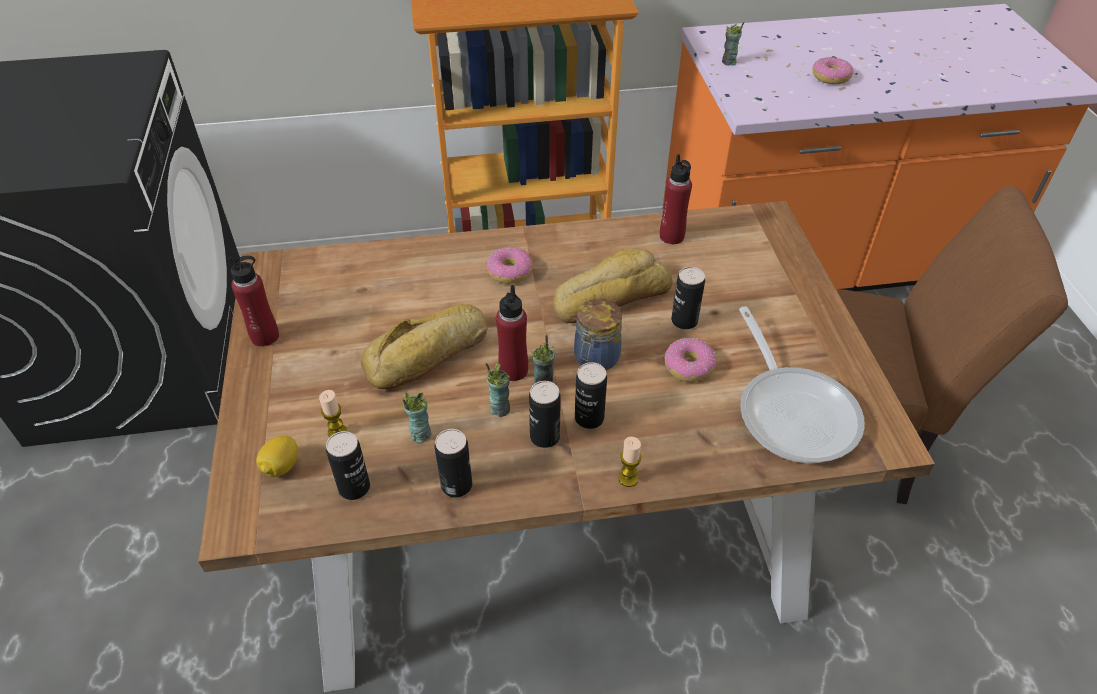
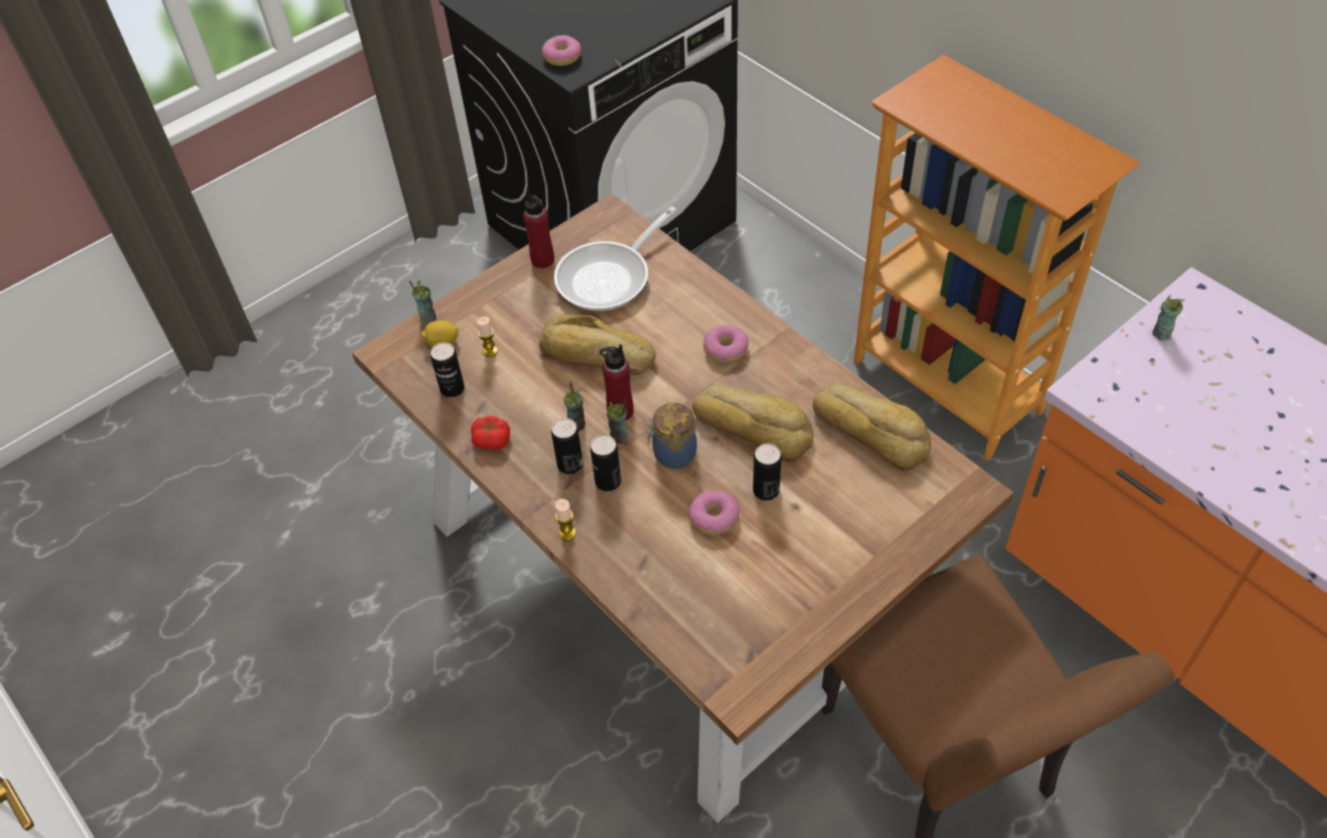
camera: 60 degrees right, 5 degrees up
cup [403,392,431,444] -> cup moved to [409,280,436,324]
can [435,429,472,497] -> tomato [471,416,510,450]
red bottle [660,154,692,244] -> bread [813,384,931,470]
frying pan [739,306,865,463] -> frying pan moved to [554,206,677,311]
donut [812,57,853,84] -> donut moved to [542,35,581,66]

